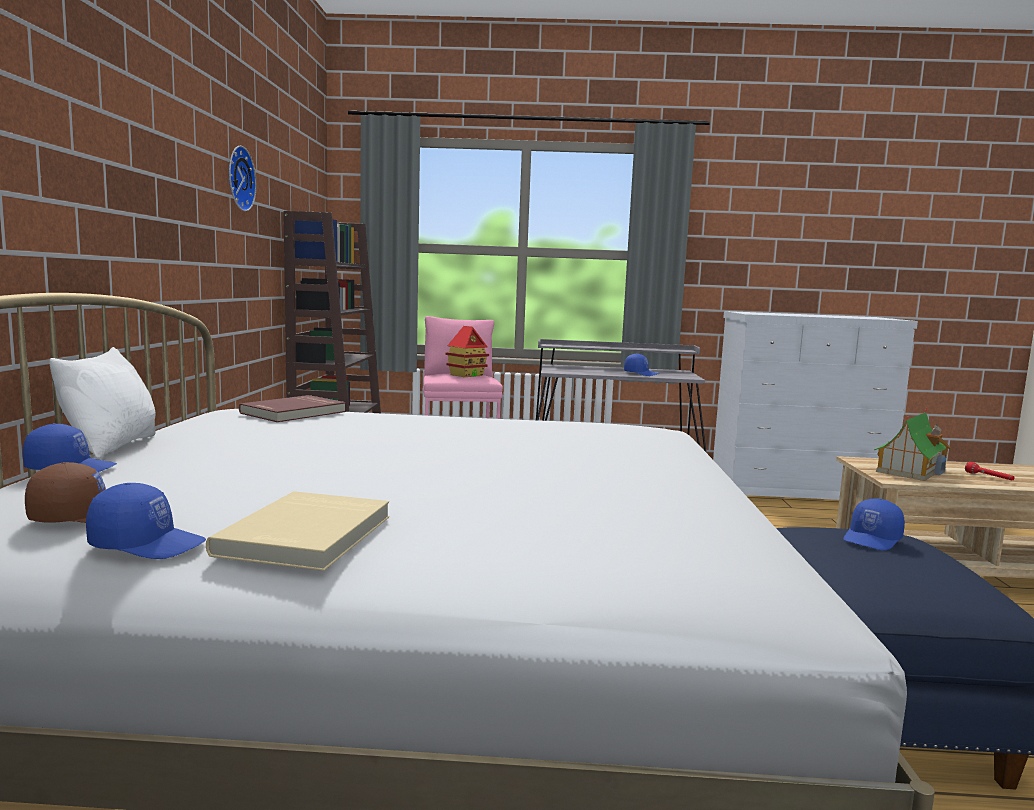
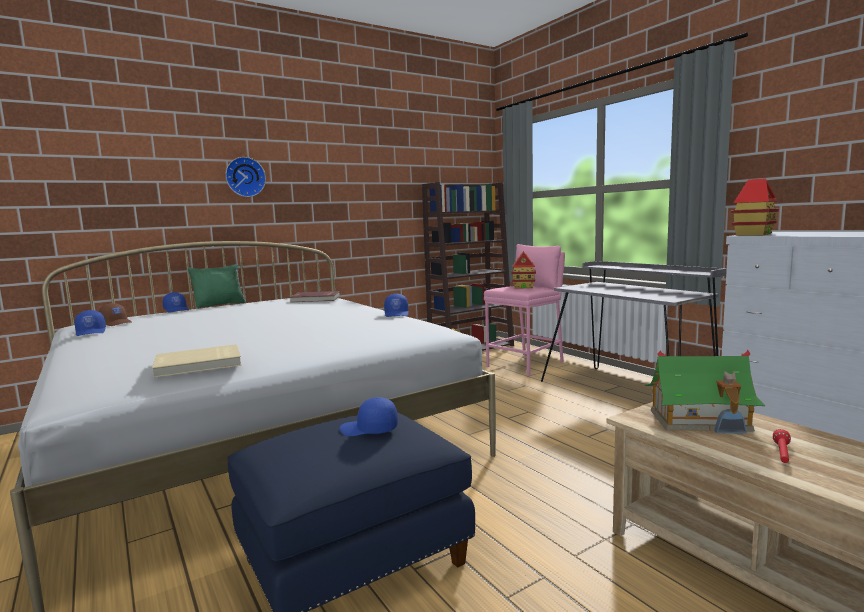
camera: 55 degrees right, 0 degrees up
white pillow [49,347,156,458] -> green pillow [188,264,246,308]
beige book [206,491,389,571] -> beige book moved to [152,344,242,378]
wall clock [229,146,257,211] -> wall clock moved to [225,157,266,197]
blue cap [624,353,659,376] -> blue cap moved to [384,293,409,317]
none -> toy house [731,178,779,235]

